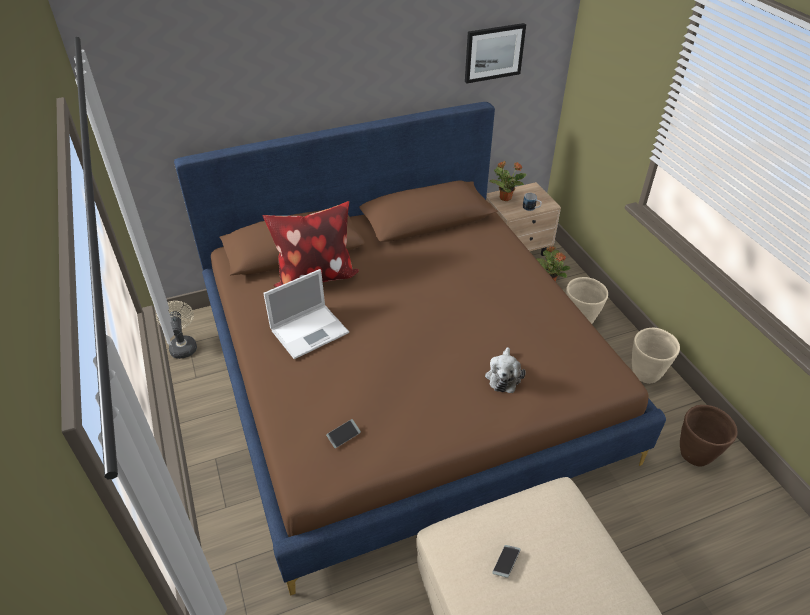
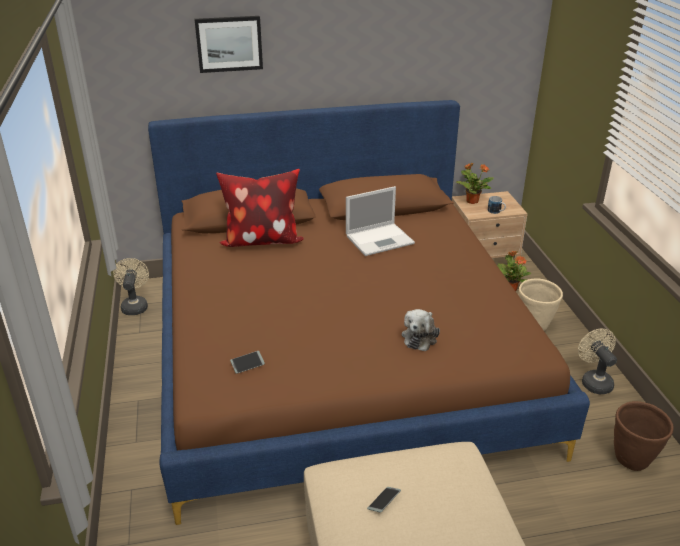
camera: 10 degrees right, 10 degrees down
laptop [263,269,349,359] -> laptop moved to [346,186,415,256]
picture [465,23,526,84] -> picture moved to [194,16,263,73]
beige planter [632,328,680,384] -> beige fan [578,329,617,394]

